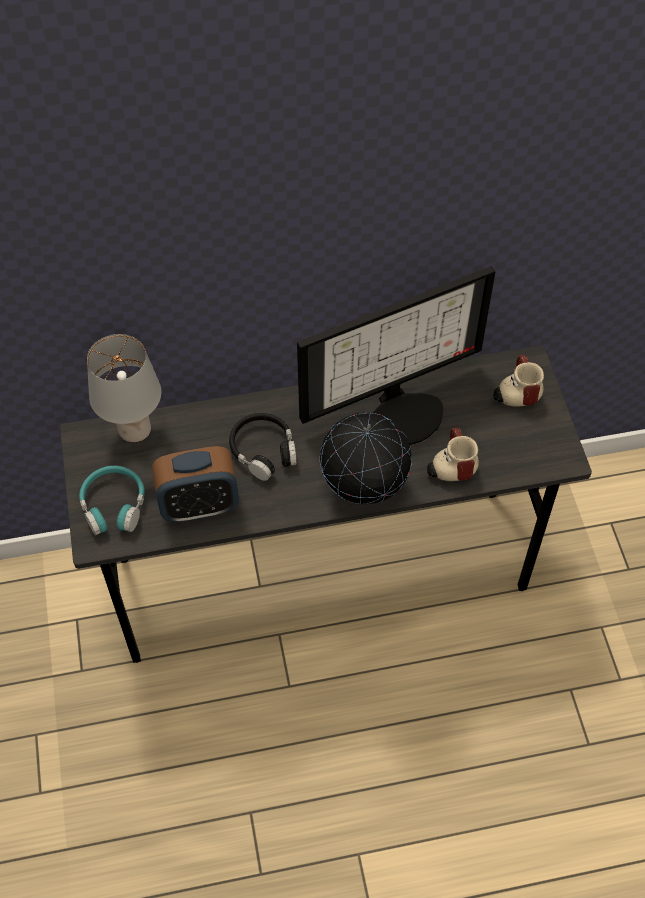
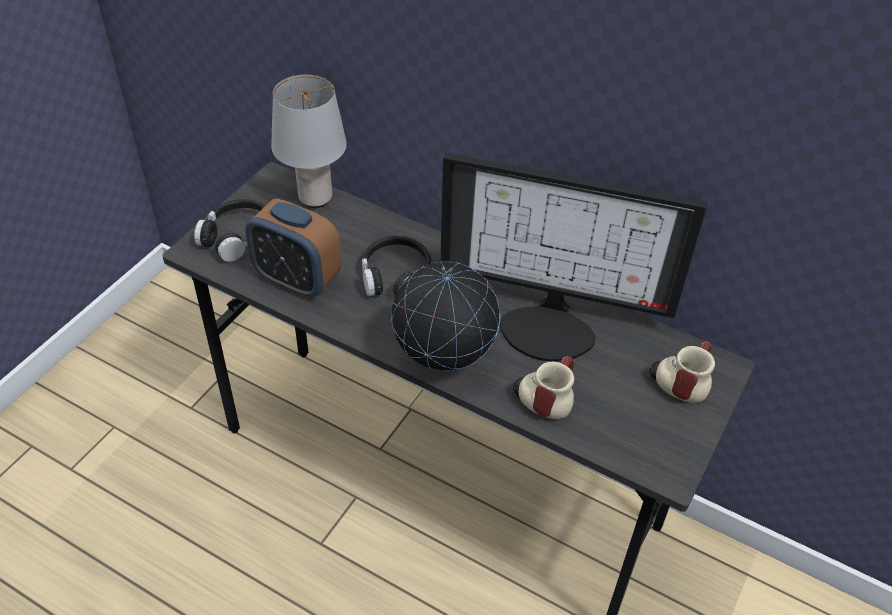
camera: 40 degrees right, 10 degrees down
turquoise headphones [79,465,145,535] -> black headphones [194,199,265,262]

